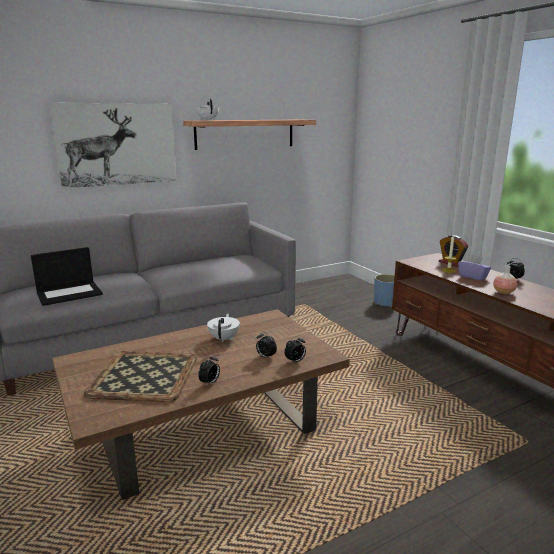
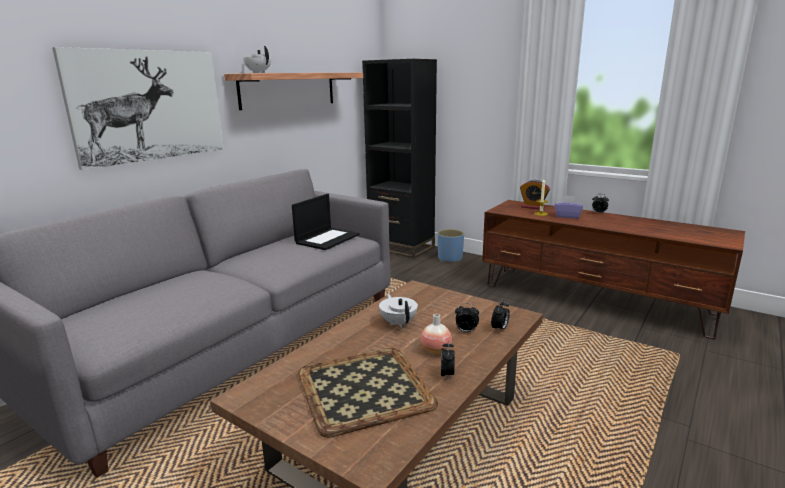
camera: 25 degrees left, 0 degrees up
laptop [31,247,103,306] -> laptop moved to [292,194,360,250]
vase [493,266,517,294] -> vase moved to [421,314,452,355]
none -> black bookcase [362,59,437,258]

